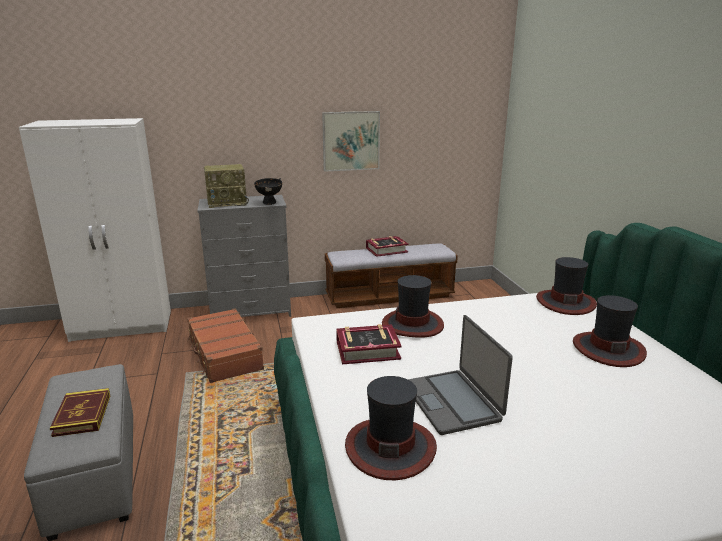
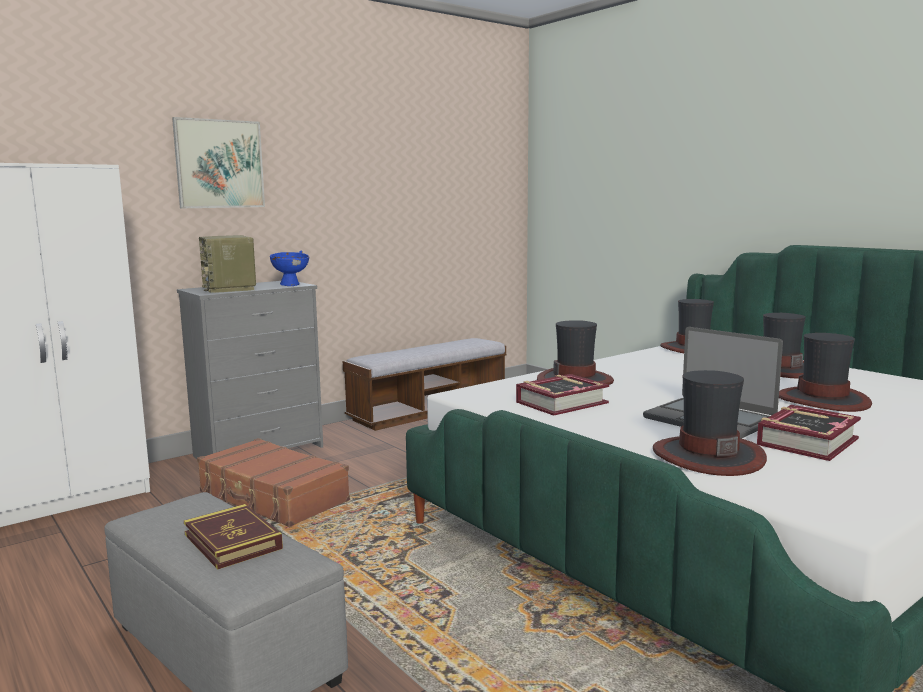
camera: 25 degrees left, 10 degrees down
radio [204,164,249,208] -> radio turned 105 degrees clockwise [199,235,256,293]
black bowl [254,178,282,205] -> blue bowl [270,251,309,286]
picture [322,111,380,172] -> picture moved to [172,117,265,208]
book [366,236,408,257] -> book moved to [757,405,861,461]
none -> hat [779,333,872,412]

